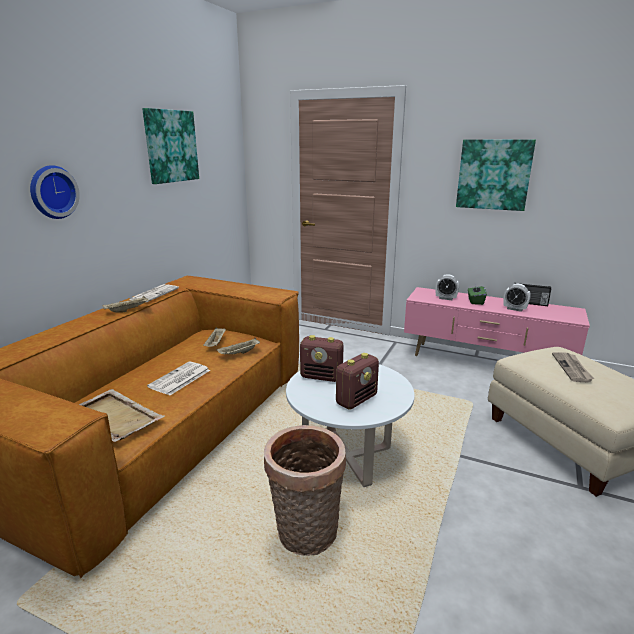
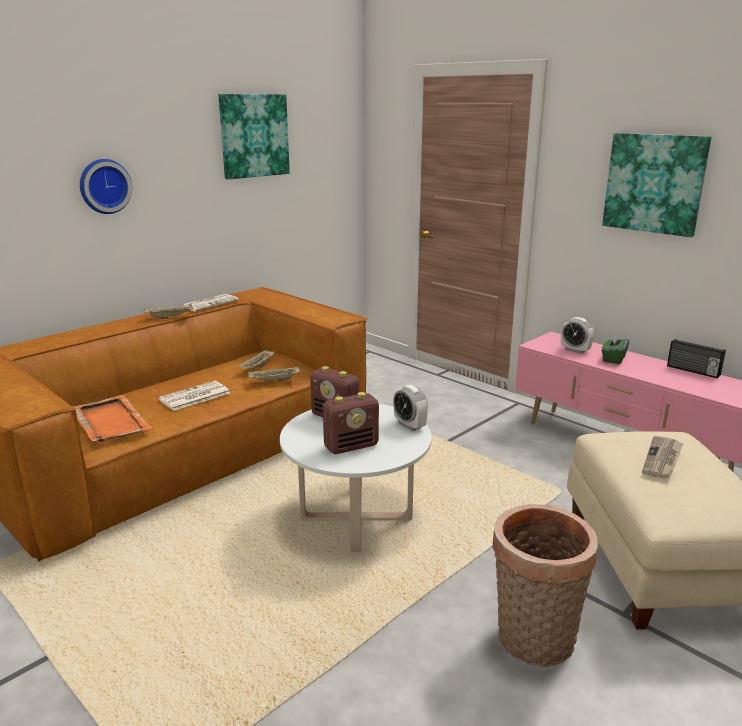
camera: 20 degrees right, 0 degrees up
beige tray [79,389,165,442] -> orange tray [73,395,153,442]
basket [264,425,346,556] -> basket moved to [493,504,598,667]
alarm clock [503,283,531,312] -> alarm clock moved to [393,385,428,431]

